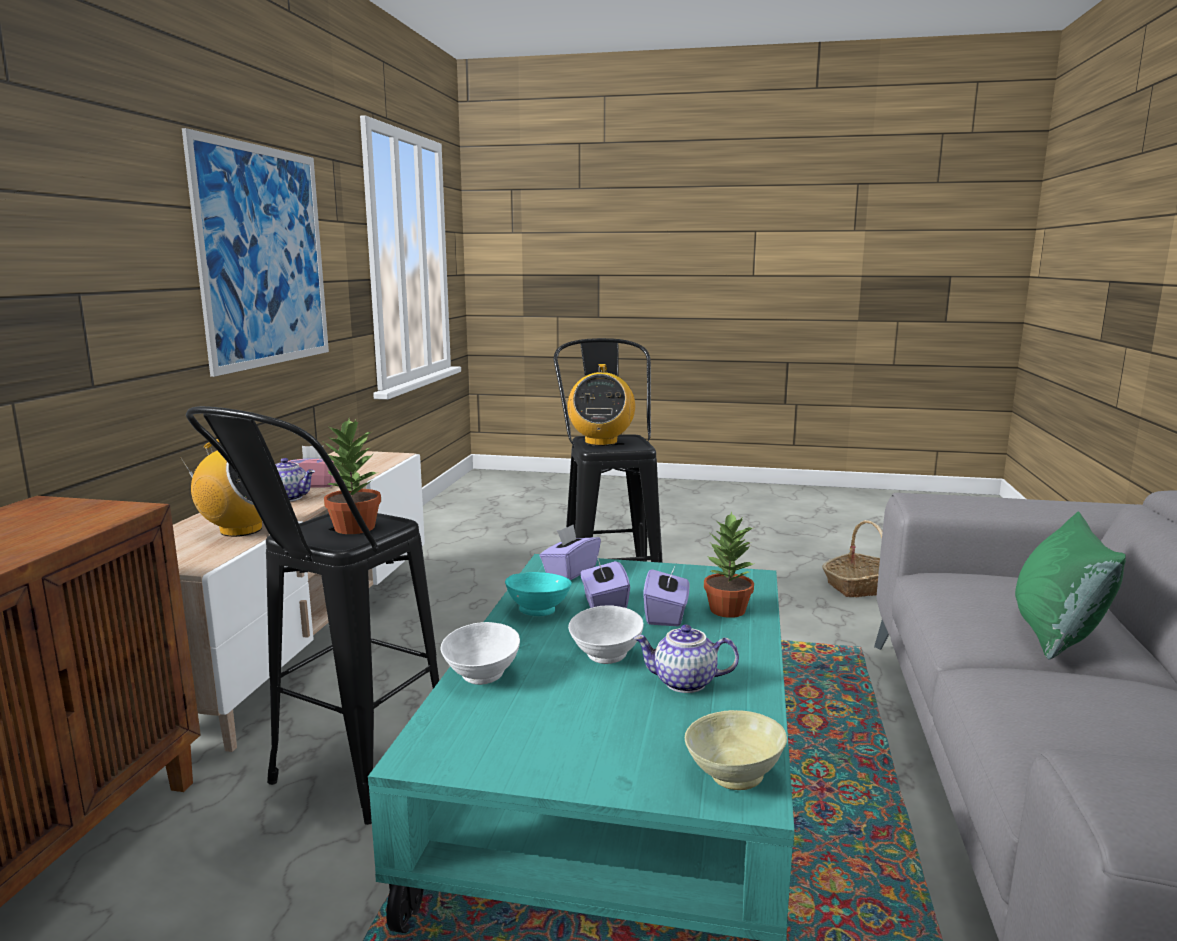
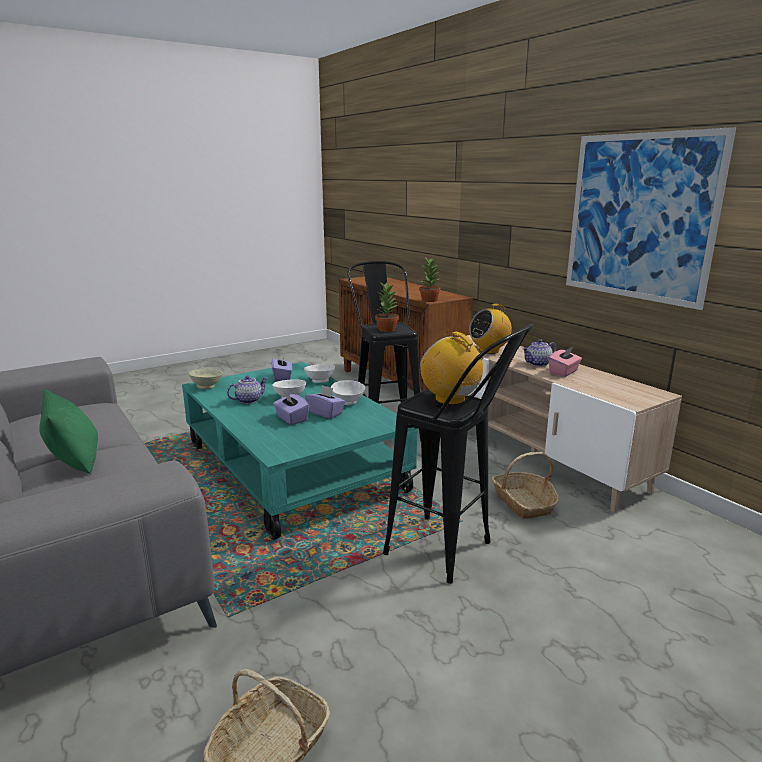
camera: 135 degrees right, 5 degrees up
turquoise bowl [505,572,572,616] -> white bowl [331,380,365,405]
purple tissue box [540,525,601,580] -> purple tissue box moved to [271,357,292,382]
potted plant [704,512,755,618] -> potted plant moved to [419,258,440,302]
none -> basket [492,452,559,519]

